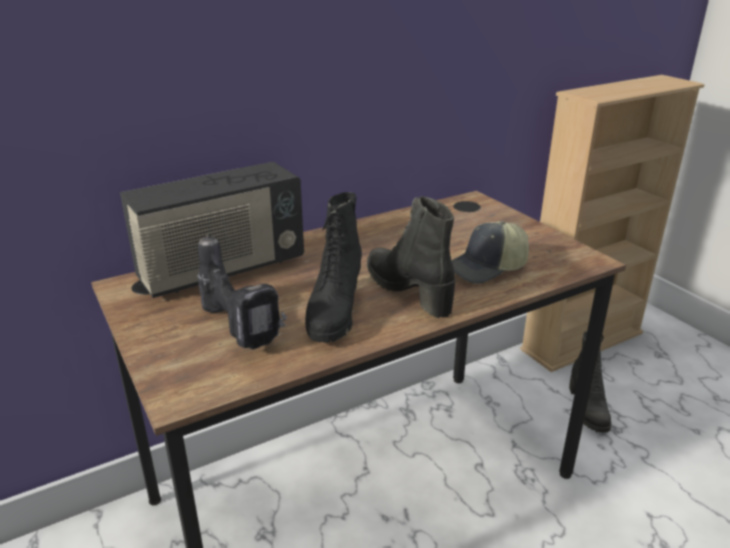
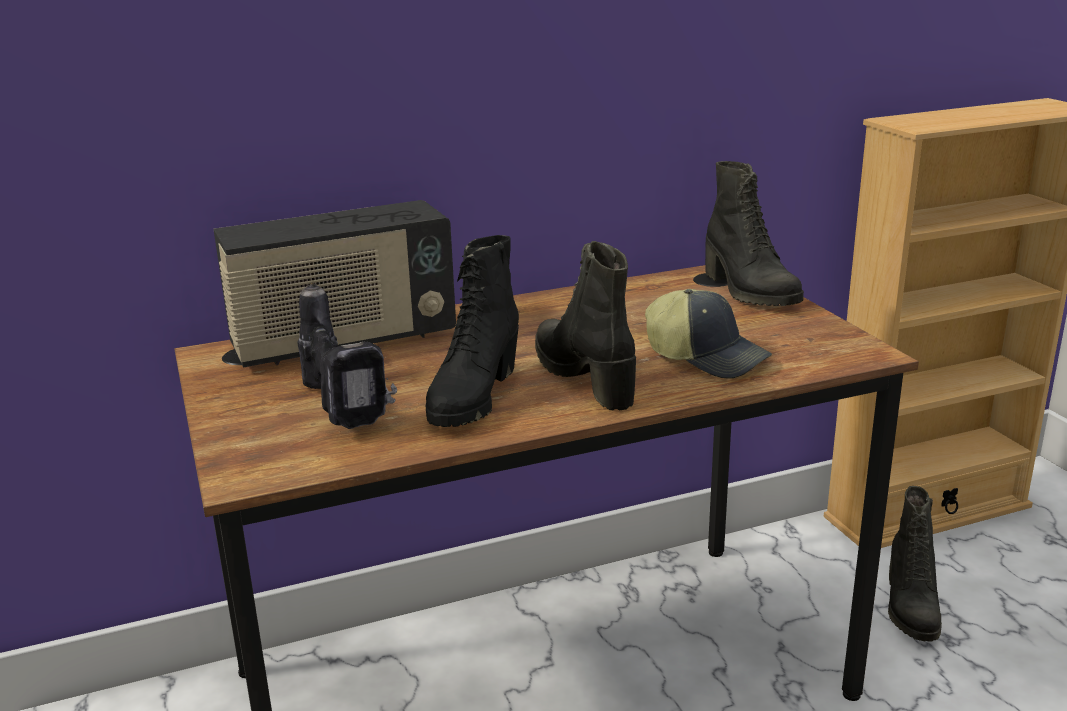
camera: 10 degrees right, 5 degrees down
cap [451,221,529,284] -> cap turned 120 degrees counterclockwise [645,289,772,379]
none -> black boot [705,161,804,306]

